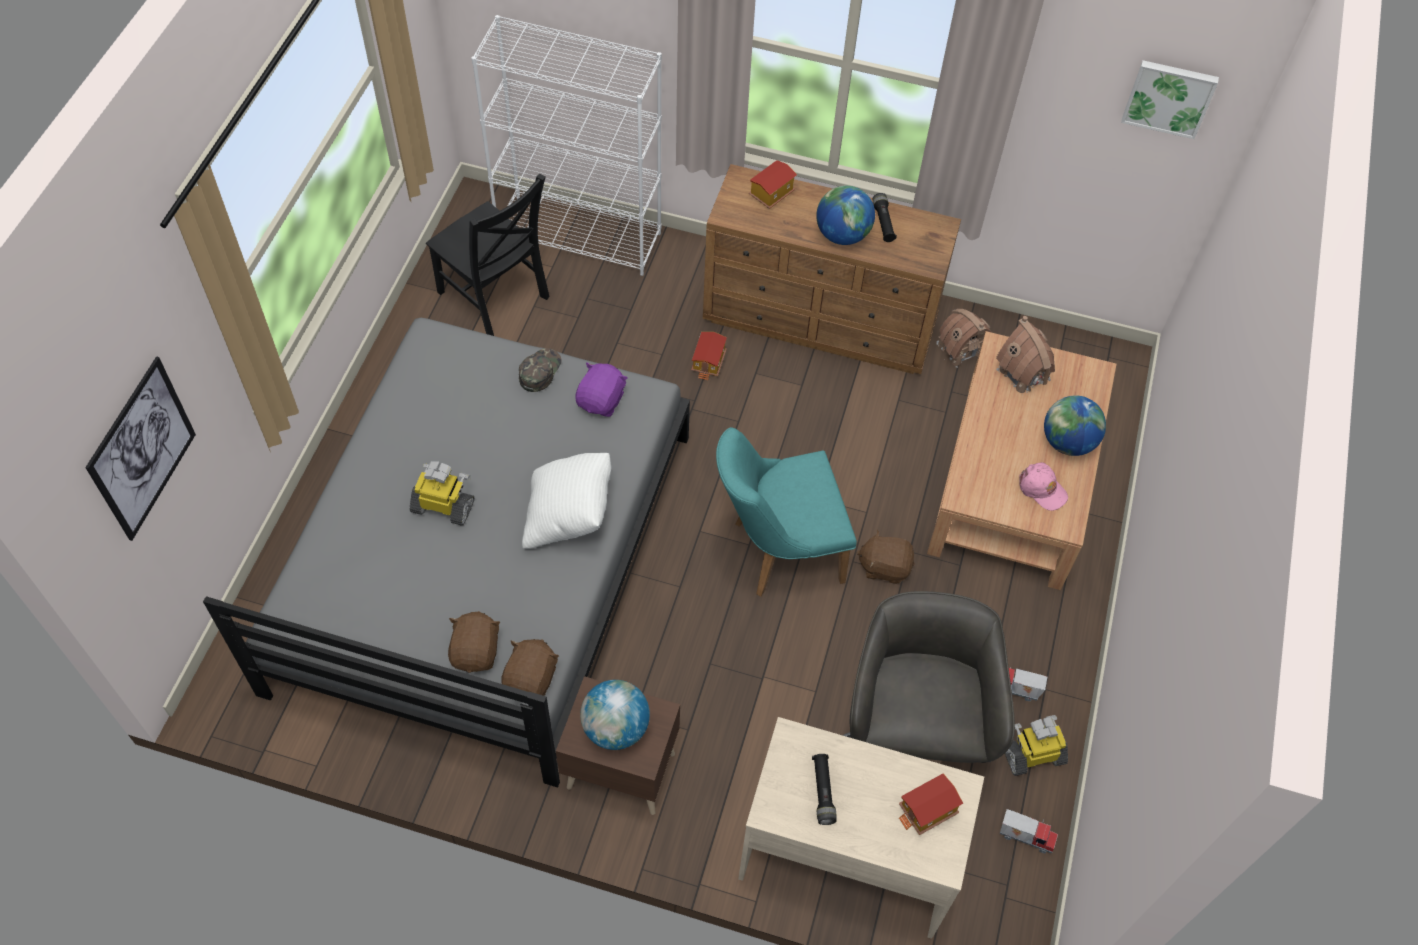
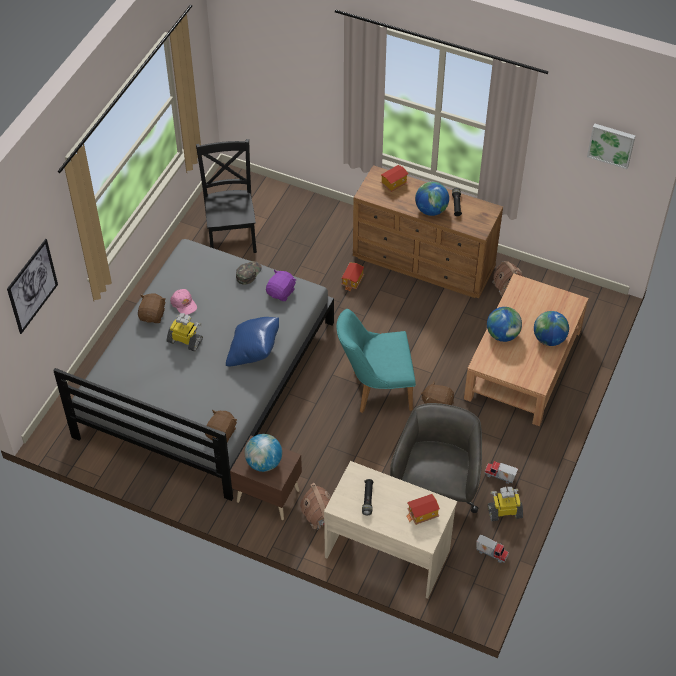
camera: 10 degrees right, 5 degrees down
black chair [426,174,549,336] -> black chair turned 150 degrees counterclockwise [196,139,257,253]
brown plush toy [448,611,501,673] -> brown plush toy moved to [138,293,166,323]
white bookcase [472,15,662,276] -> none
white pillow [522,453,611,549] -> blue pillow [226,317,279,367]
toy house [996,316,1055,393] -> toy house moved to [300,483,331,529]
pink cap [1019,462,1068,511] -> pink cap moved to [170,289,197,315]
none -> globe [487,307,522,342]

